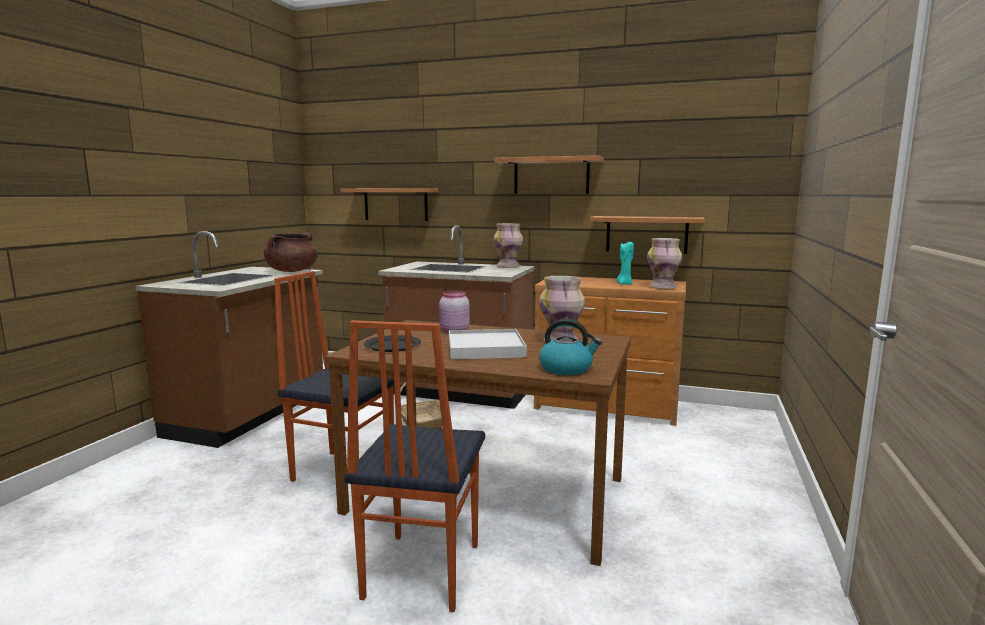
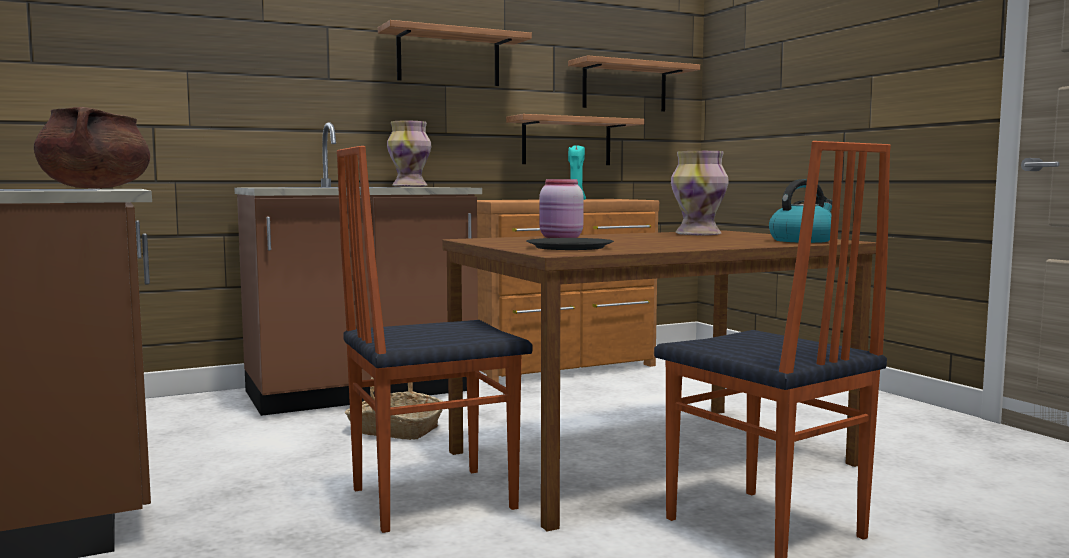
camera: 45 degrees left, 5 degrees down
shelf [340,188,438,221] -> shelf moved to [568,55,700,112]
white tray [449,329,527,360] -> none
vase [647,238,682,289] -> none

